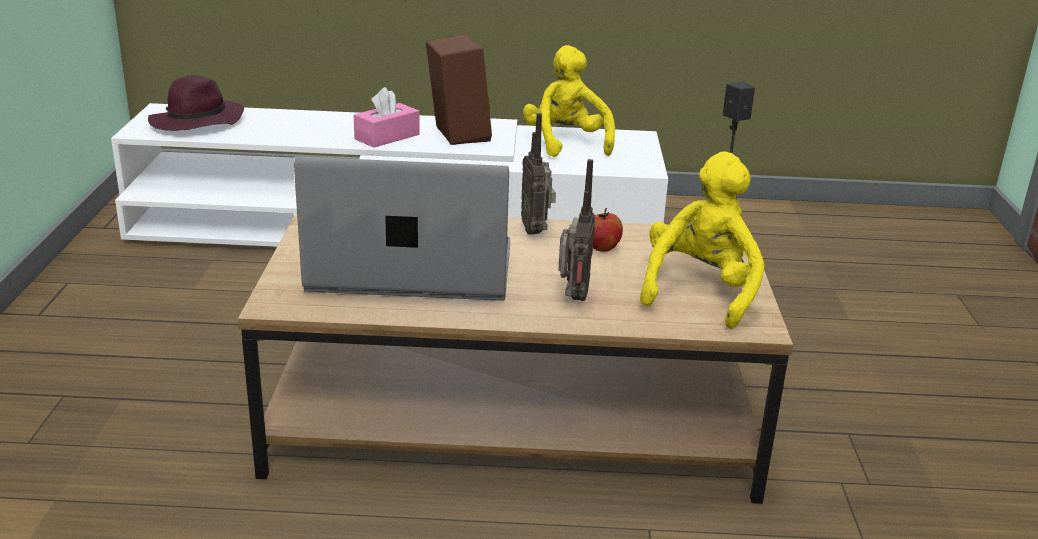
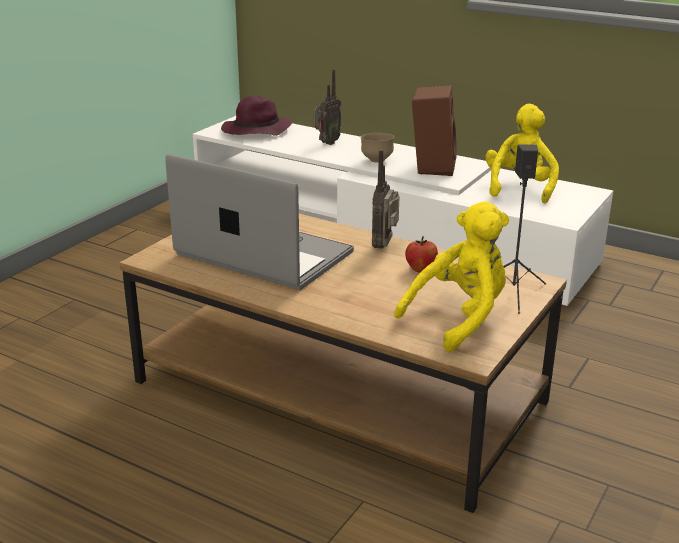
camera: 30 degrees right, 0 degrees up
pink tissue box [354,87,420,147] -> brown bowl [361,133,394,163]
radio [558,159,595,301] -> radio moved to [314,69,341,145]

